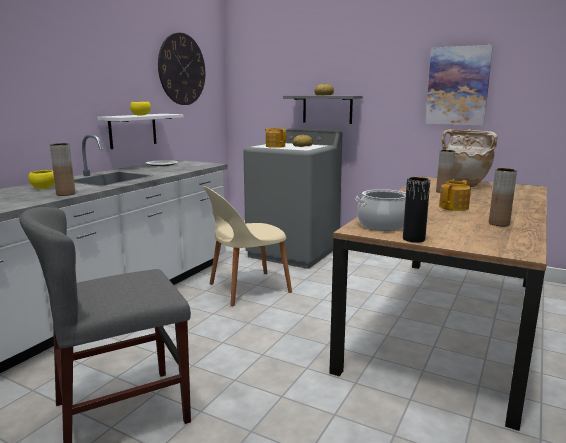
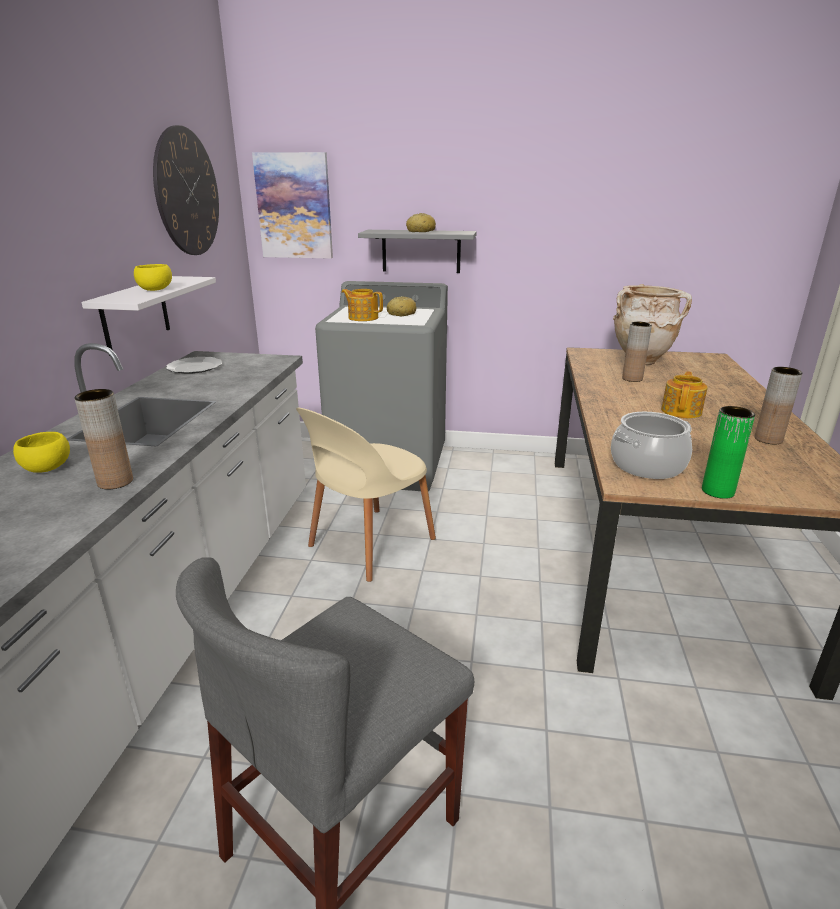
camera: 20 degrees left, 10 degrees up
black vase [403,177,430,243] -> green vase [702,406,755,499]
picture [425,45,493,126] -> picture moved to [252,152,333,259]

